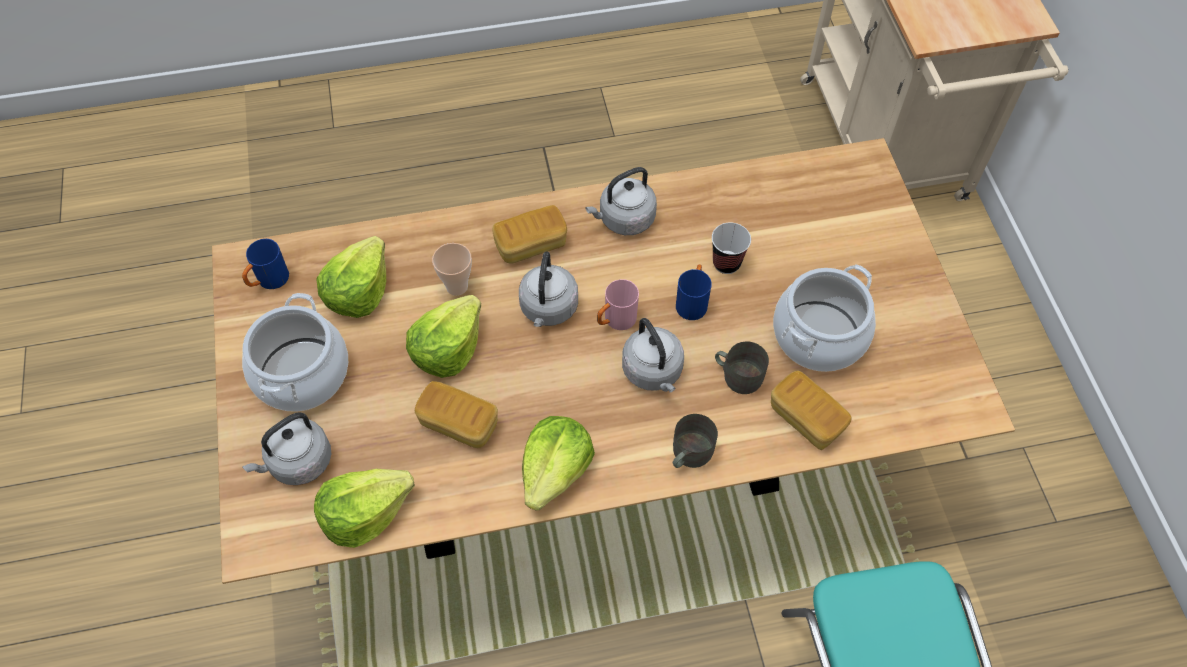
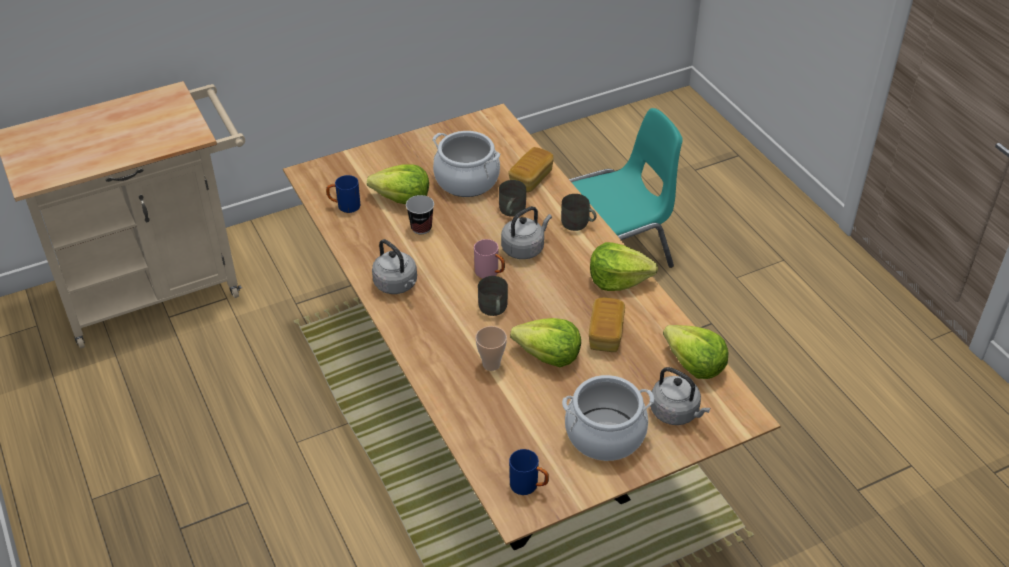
camera: 105 degrees left, 15 degrees down
lettuce [316,236,386,318] -> lettuce moved to [367,164,429,204]
bread [492,205,567,264] -> none
grey kettle [519,252,578,327] -> grey mug [478,276,508,316]
blue mug [676,265,711,320] -> blue mug moved to [326,175,361,213]

